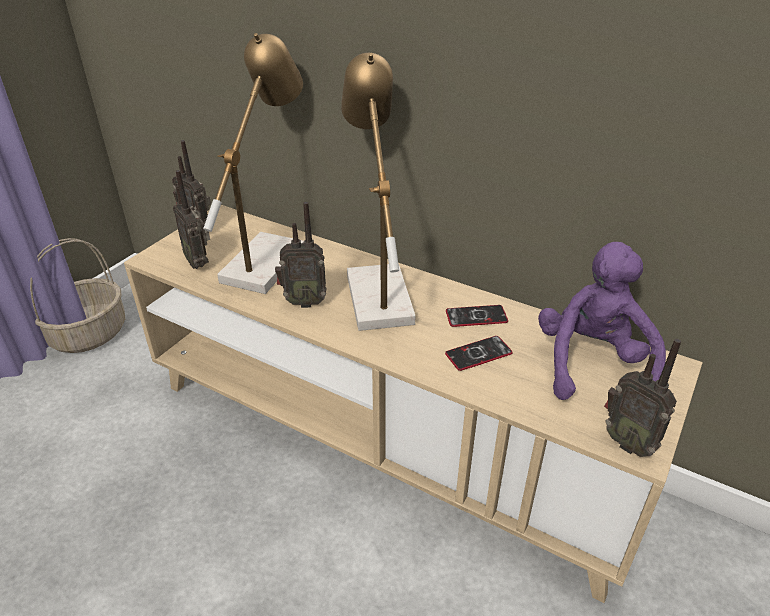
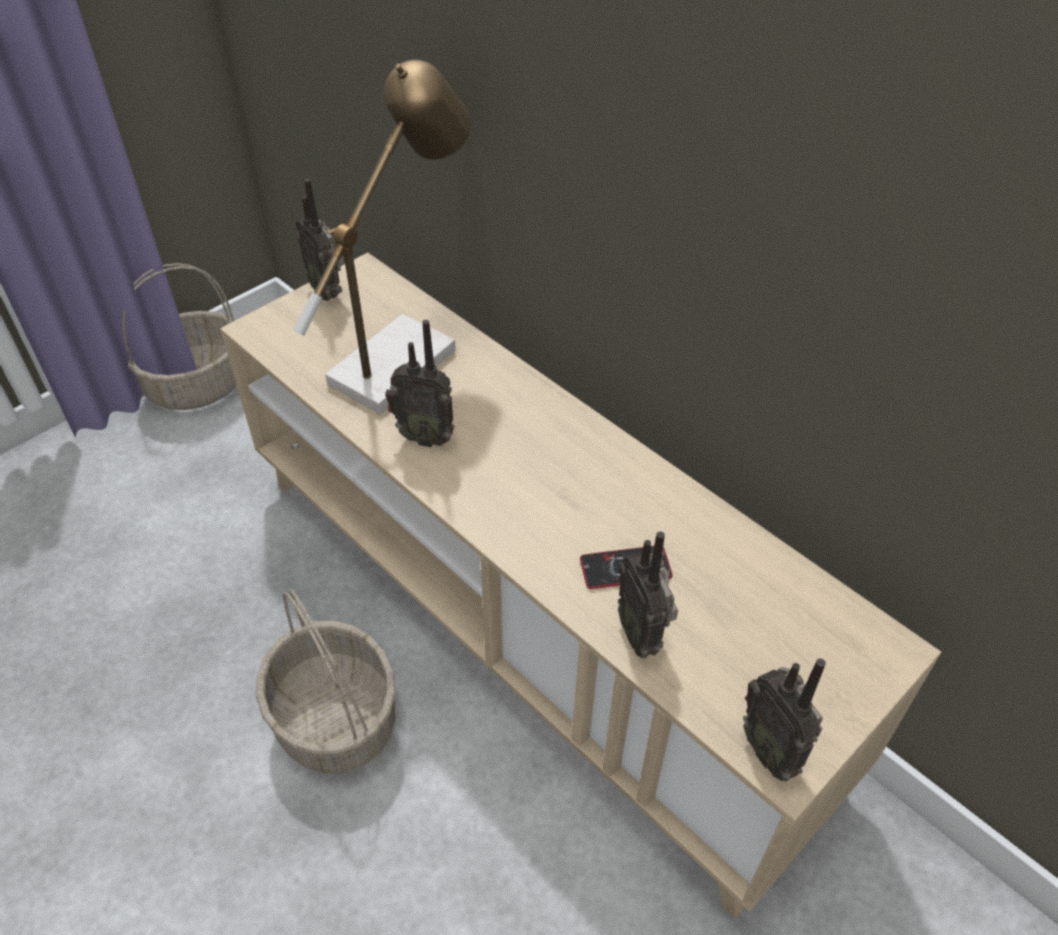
camera: 15 degrees right, 10 degrees up
radio [173,170,210,269] -> radio moved to [618,532,678,658]
table lamp [341,53,415,331] -> none
phone [446,305,508,327] -> none
purple plush toy [538,242,666,400] -> none
none -> basket [256,589,396,774]

